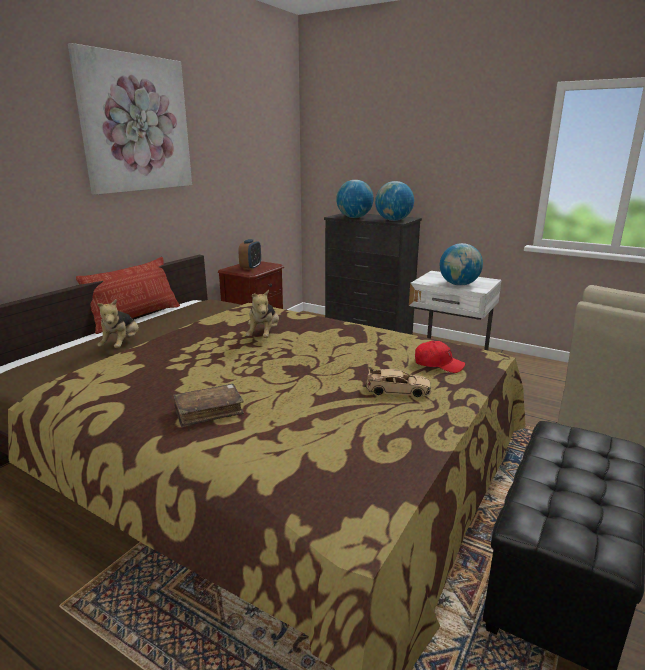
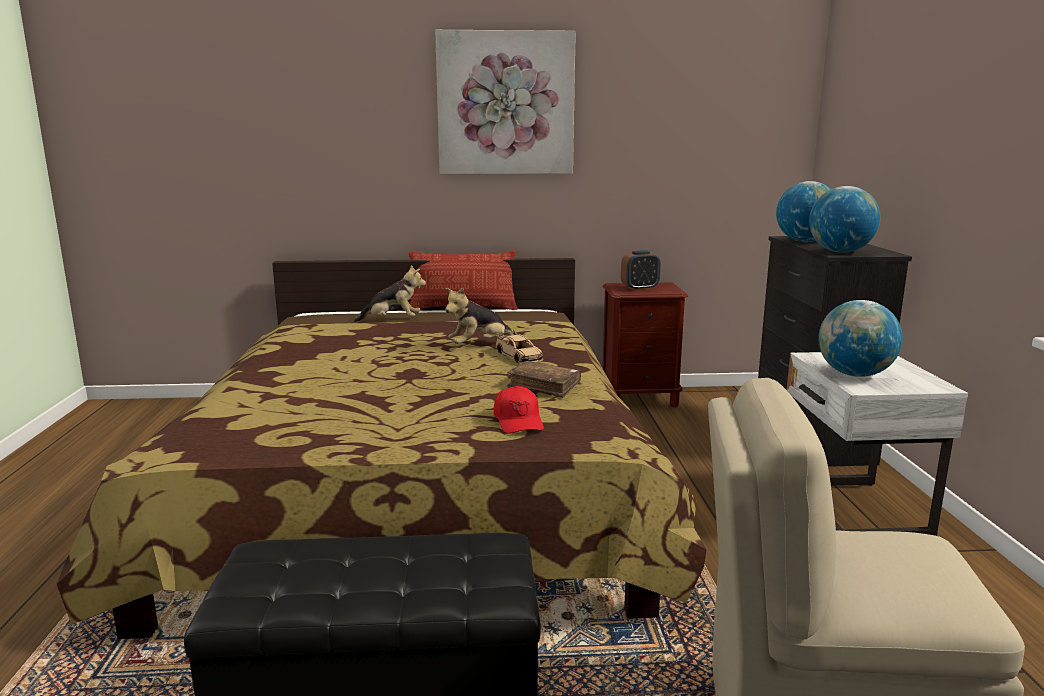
camera: 55 degrees right, 5 degrees down
plush toy [97,299,139,348] -> plush toy turned 150 degrees counterclockwise [354,265,426,322]
brown book [173,384,244,427] -> brown book moved to [507,361,581,398]
beige toy car [365,367,431,397] -> beige toy car moved to [495,330,543,363]

